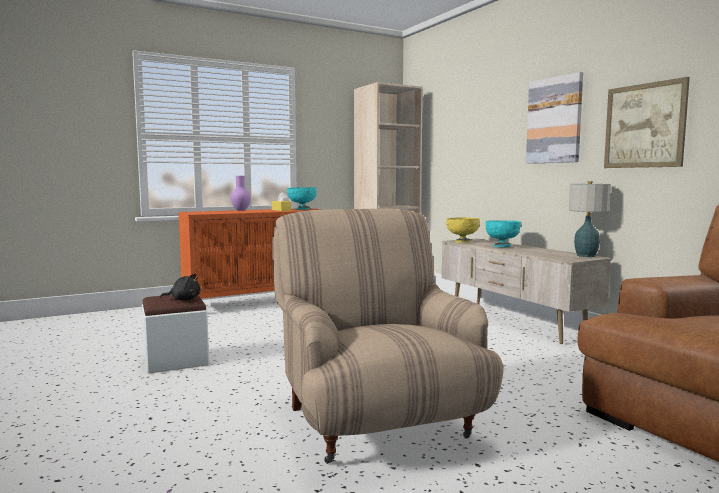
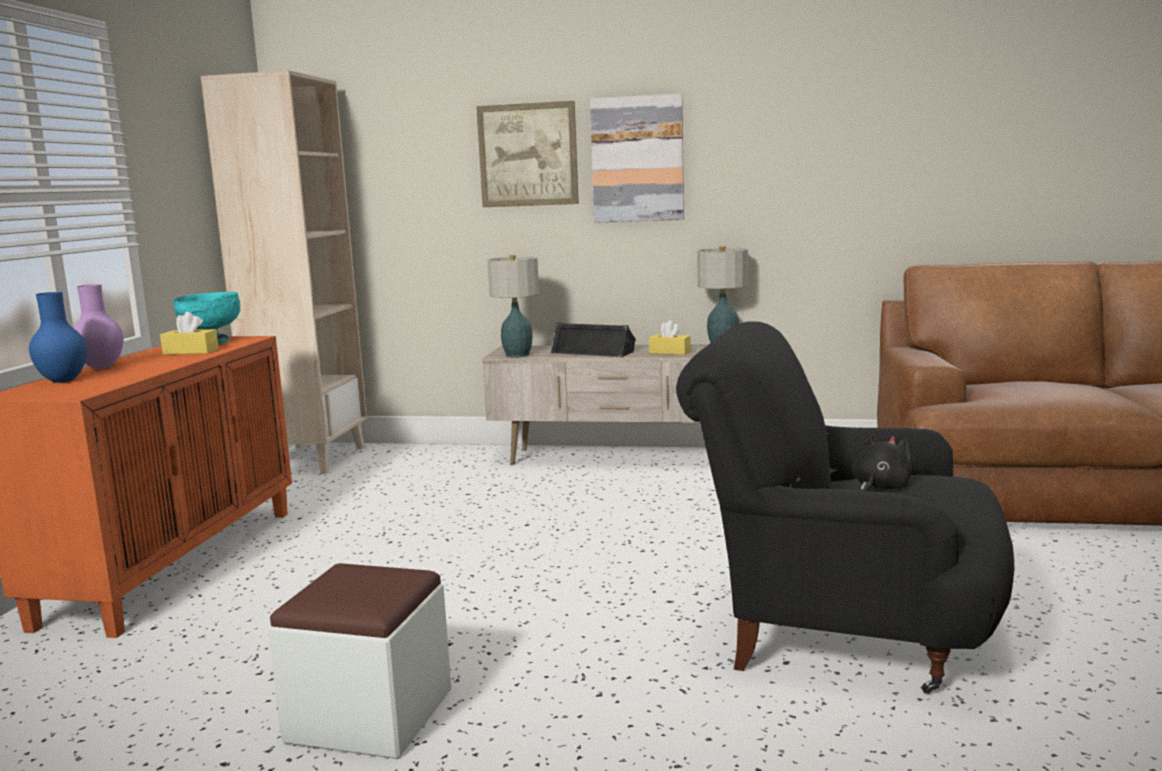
camera: 50 degrees left, 5 degrees up
black plush toy [160,274,201,300] -> black plush toy moved to [852,434,912,491]
beige armchair [272,209,504,464] -> black armchair [676,321,1014,694]
yellow bowl [446,217,480,243] -> table lamp [487,255,539,357]
turquoise bowl [485,220,521,247] -> black speaker [551,322,636,357]
picture [604,77,690,168] -> picture moved to [476,101,579,207]
none -> blue vase [29,292,87,383]
none -> yellow tissue box [649,321,691,355]

